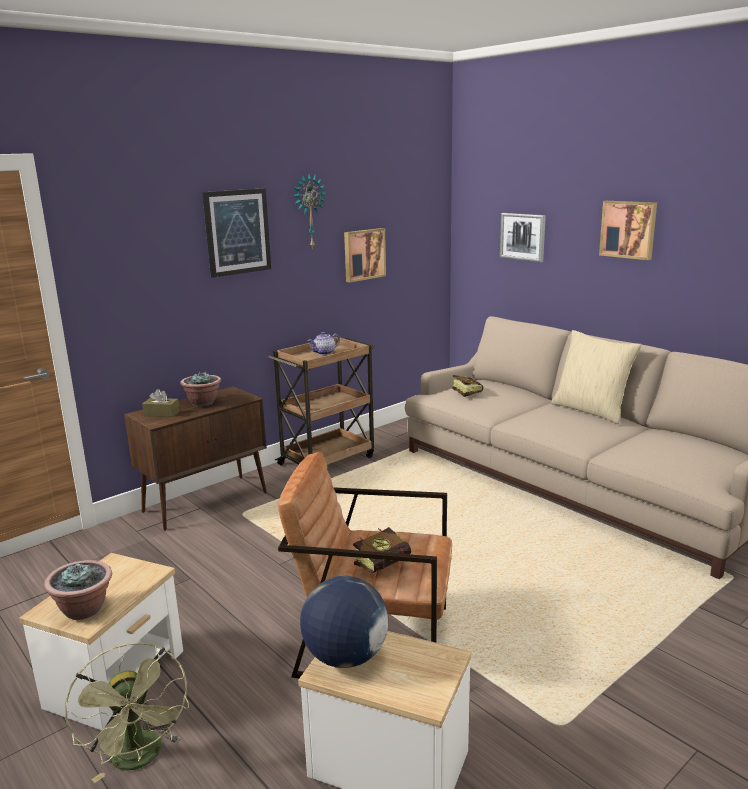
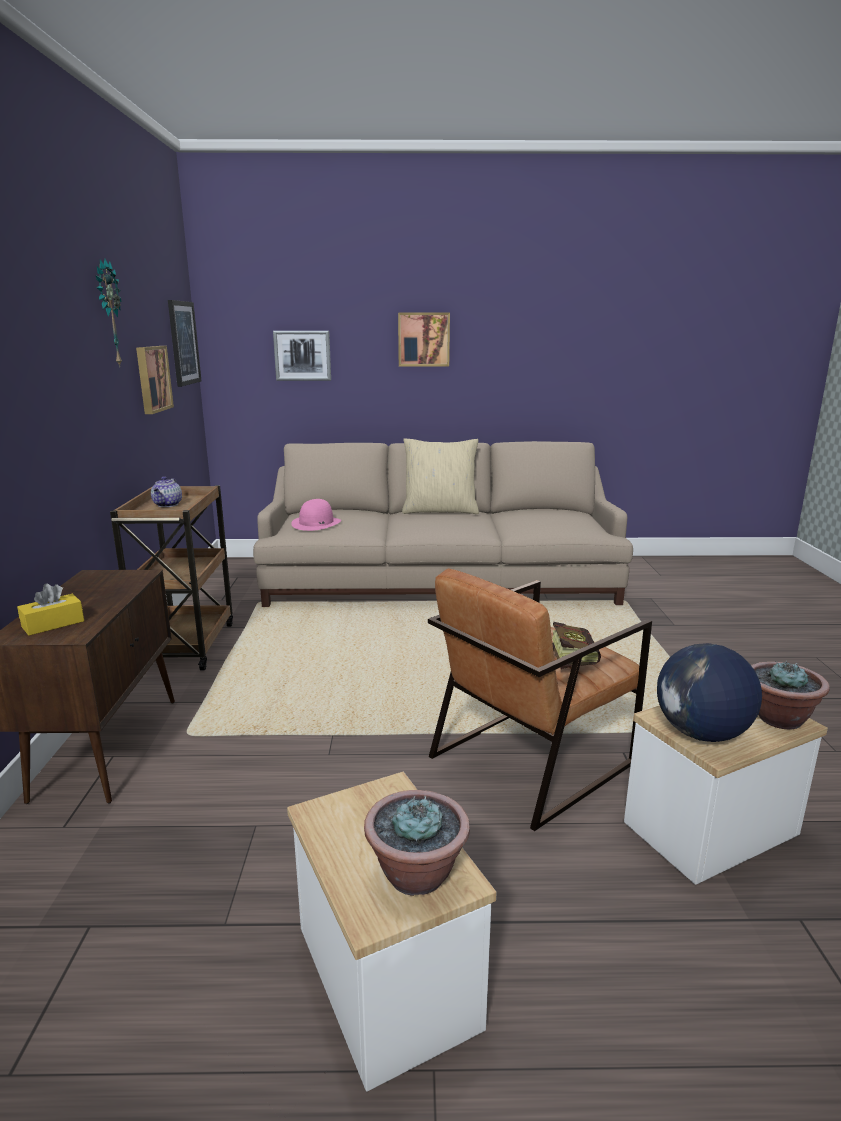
camera: 50 degrees left, 0 degrees up
green fan [65,643,189,783] -> none
brown tissue box [142,389,180,417] -> yellow tissue box [17,584,84,636]
potted plant [180,372,221,407] -> potted plant moved to [751,660,830,729]
picture [202,188,271,278] -> picture moved to [168,300,202,387]
book [452,375,483,397] -> pink hat [291,499,341,531]

